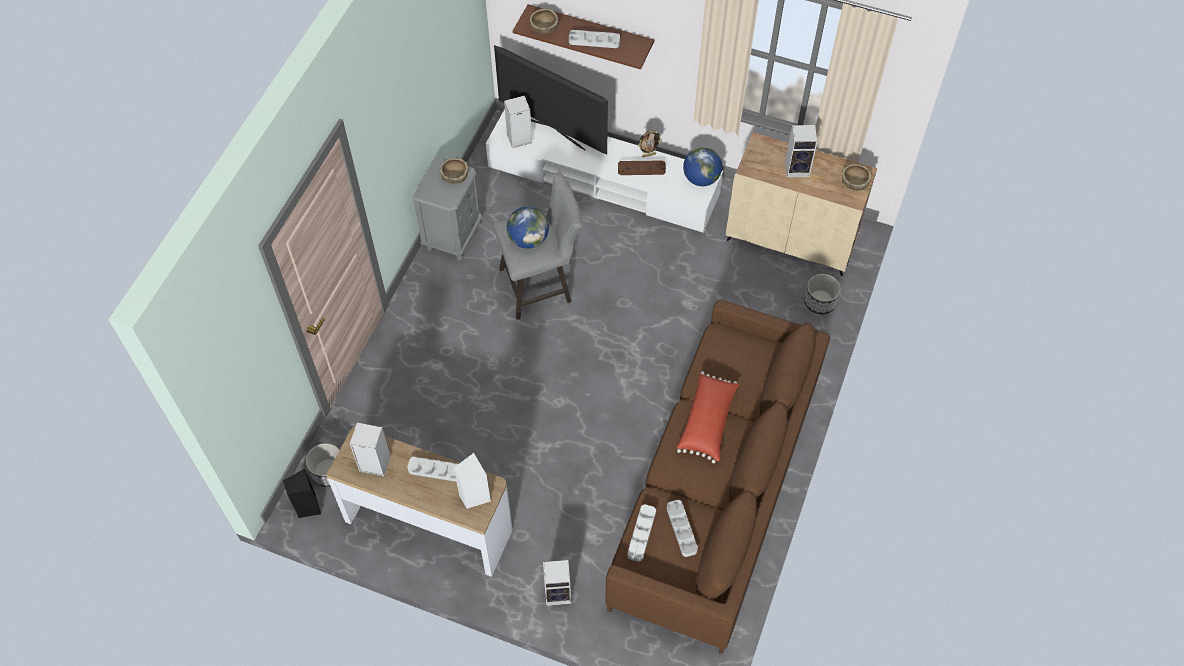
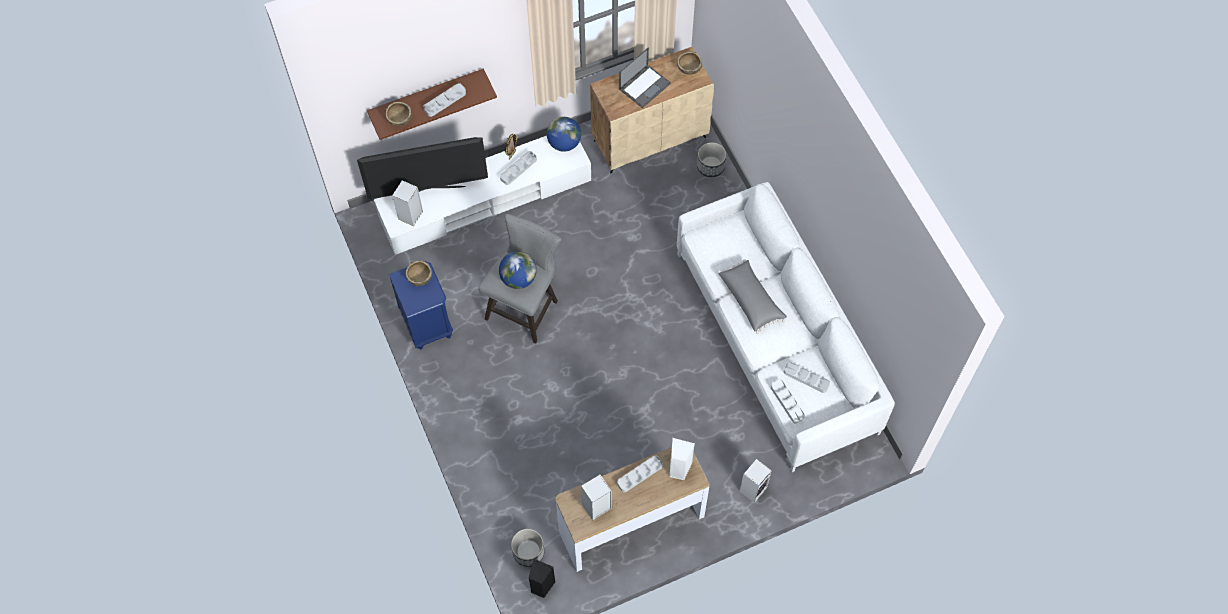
camera: 45 degrees left, 5 degrees up
grey nightstand [412,156,482,261] -> blue nightstand [389,261,453,350]
brown sofa [605,300,830,654] -> white sofa [677,182,895,472]
brown tray [618,160,666,175] -> grey tray [500,151,537,185]
red pillow [677,371,739,463] -> grey pillow [718,259,787,334]
speaker [785,125,817,177] -> laptop [619,47,671,108]

